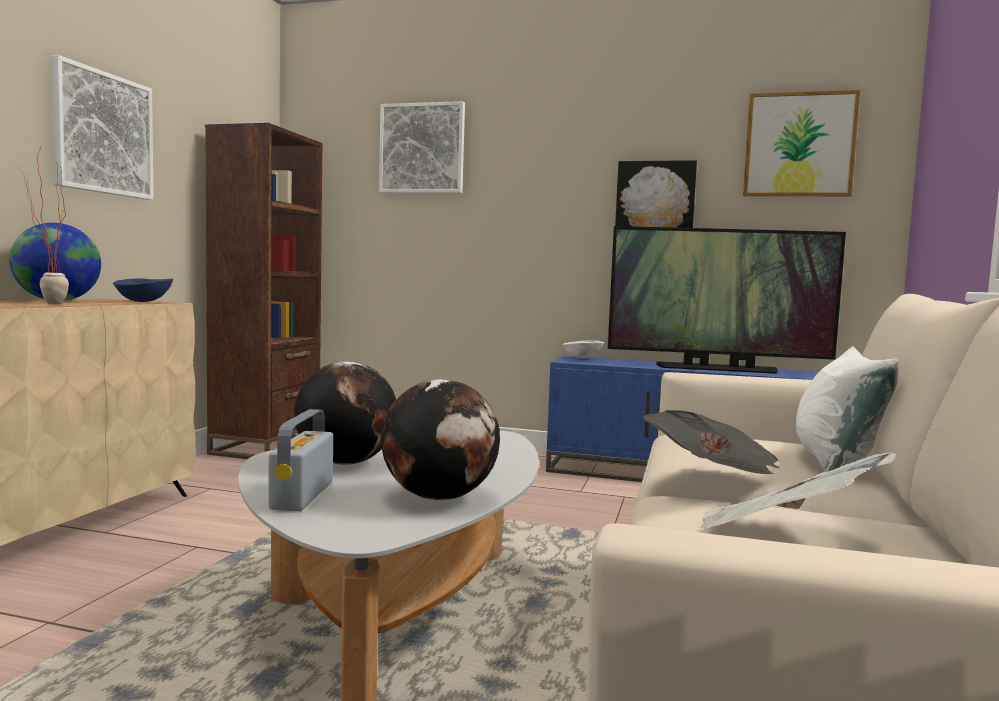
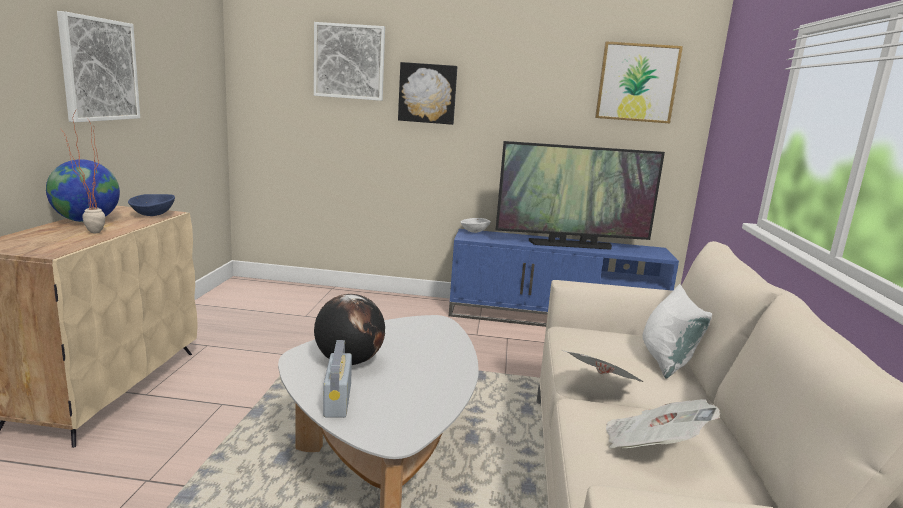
camera: 10 degrees left, 10 degrees up
brown bookcase [205,123,322,459] -> none
globe [381,379,500,500] -> none
picture [615,160,697,228] -> picture moved to [398,62,457,125]

